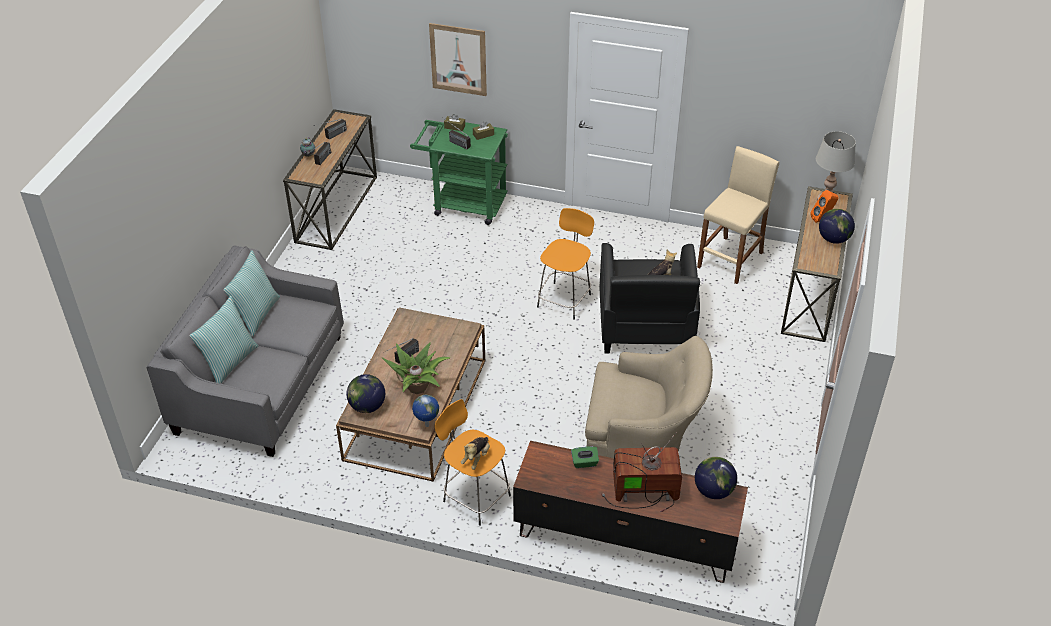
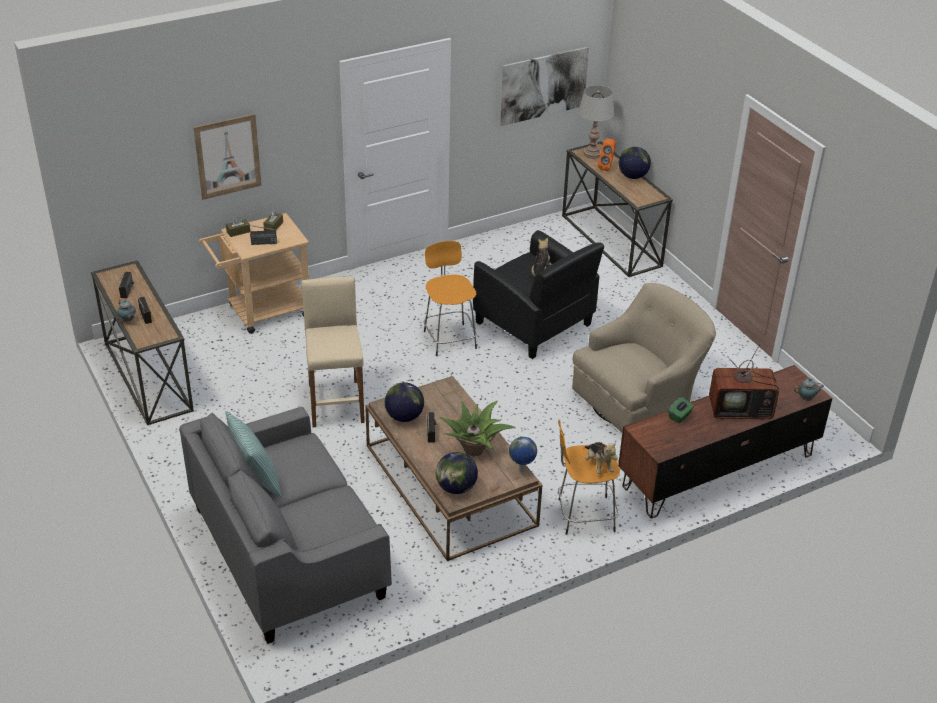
camera: 45 degrees left, 5 degrees down
pillow [189,296,258,384] -> none
green cart [410,120,508,225] -> beige cart [199,213,310,334]
television [601,432,682,512] -> television turned 135 degrees counterclockwise [709,343,781,420]
globe [695,457,737,499] -> globe moved to [385,382,424,422]
beige stool [697,146,779,284] -> beige stool moved to [301,277,365,427]
none -> picture [500,47,589,126]
none -> teapot [794,378,824,401]

